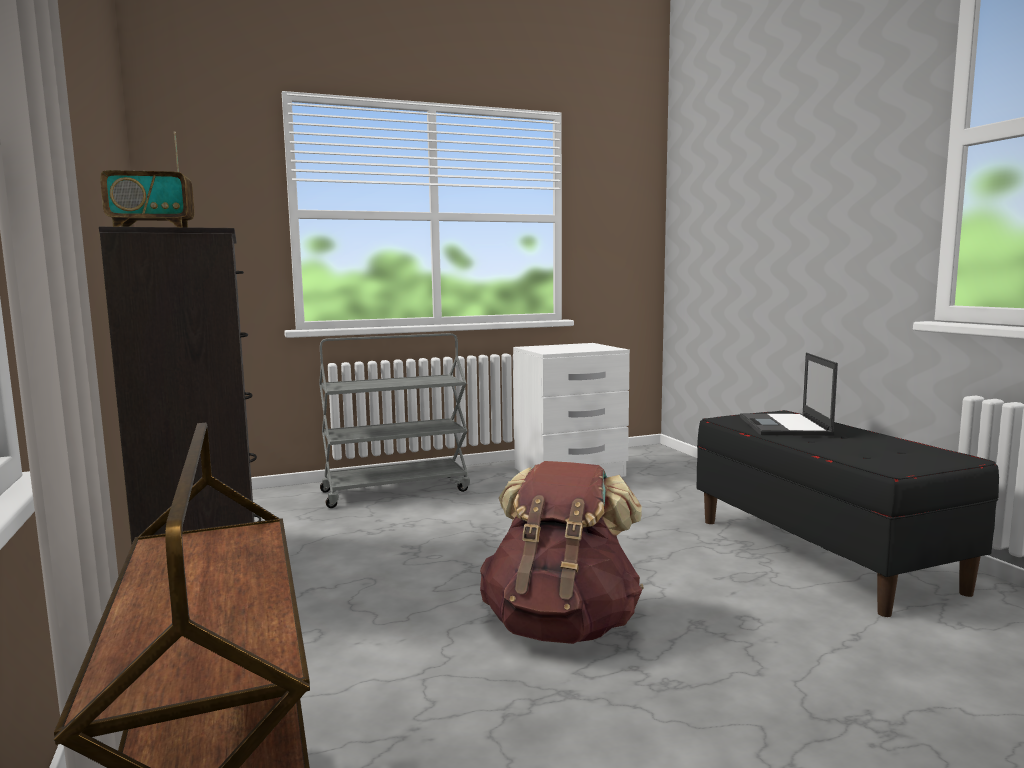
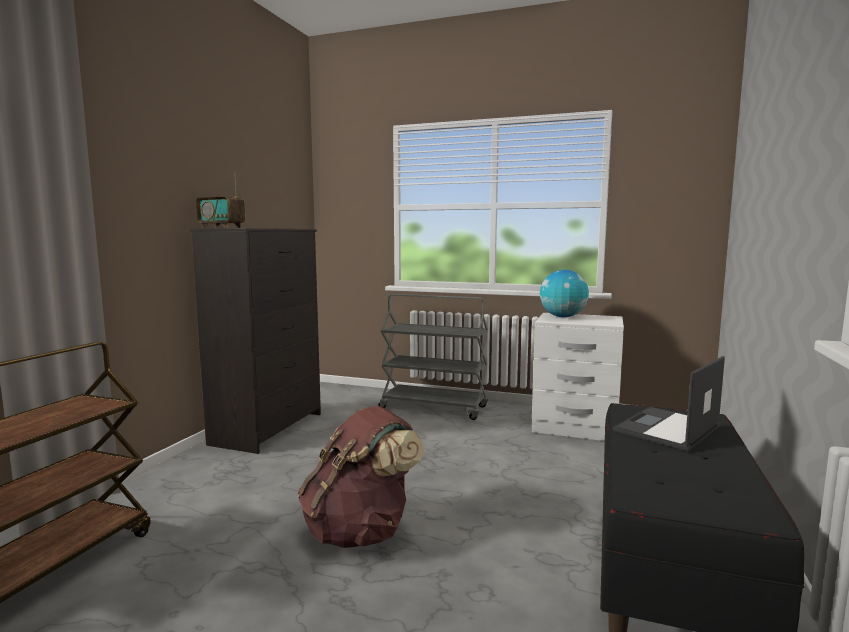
camera: 40 degrees right, 0 degrees up
none -> globe [540,270,589,317]

